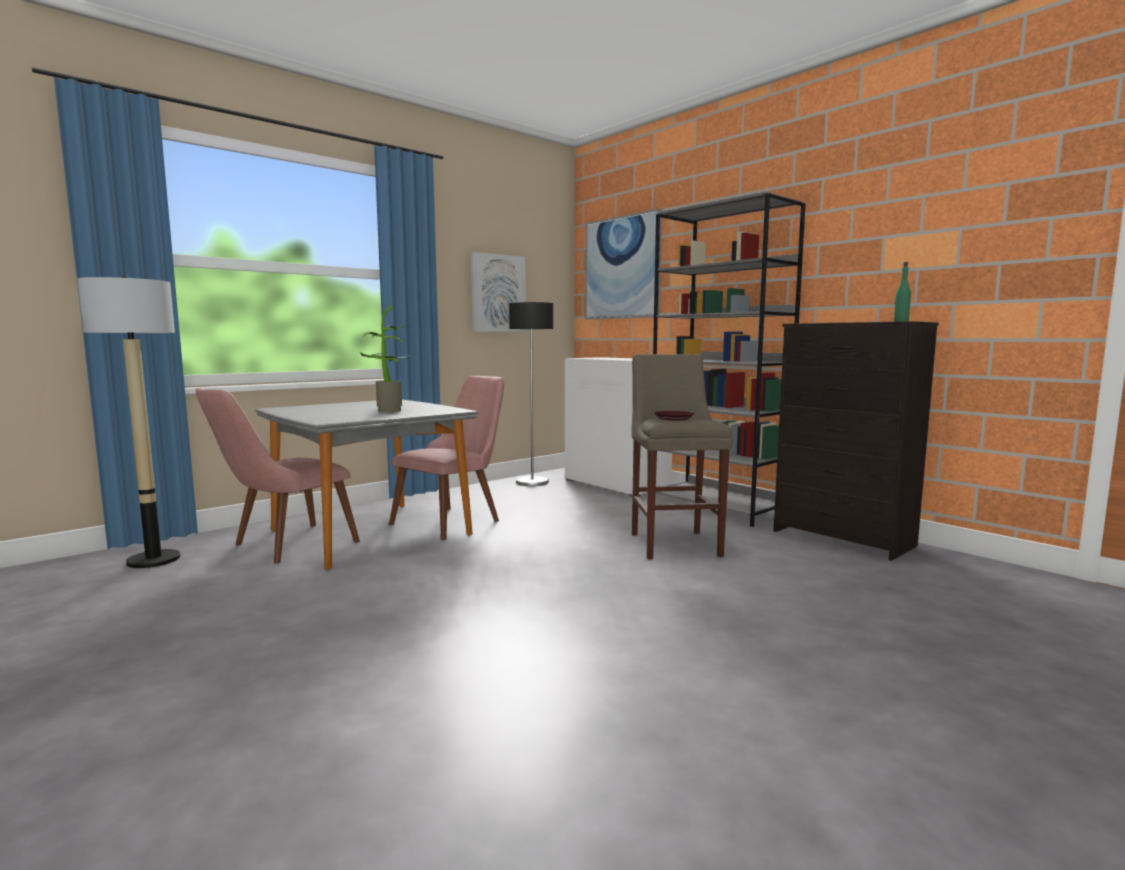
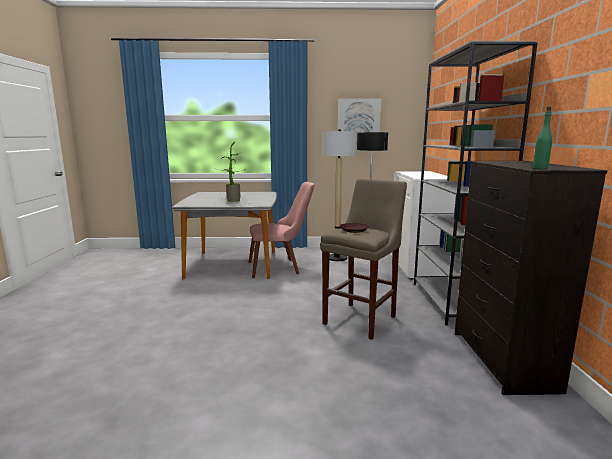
camera: 40 degrees right, 5 degrees up
floor lamp [77,276,180,568] -> floor lamp moved to [322,129,357,261]
pink chair [196,387,360,564] -> none
picture [585,209,662,319] -> none

